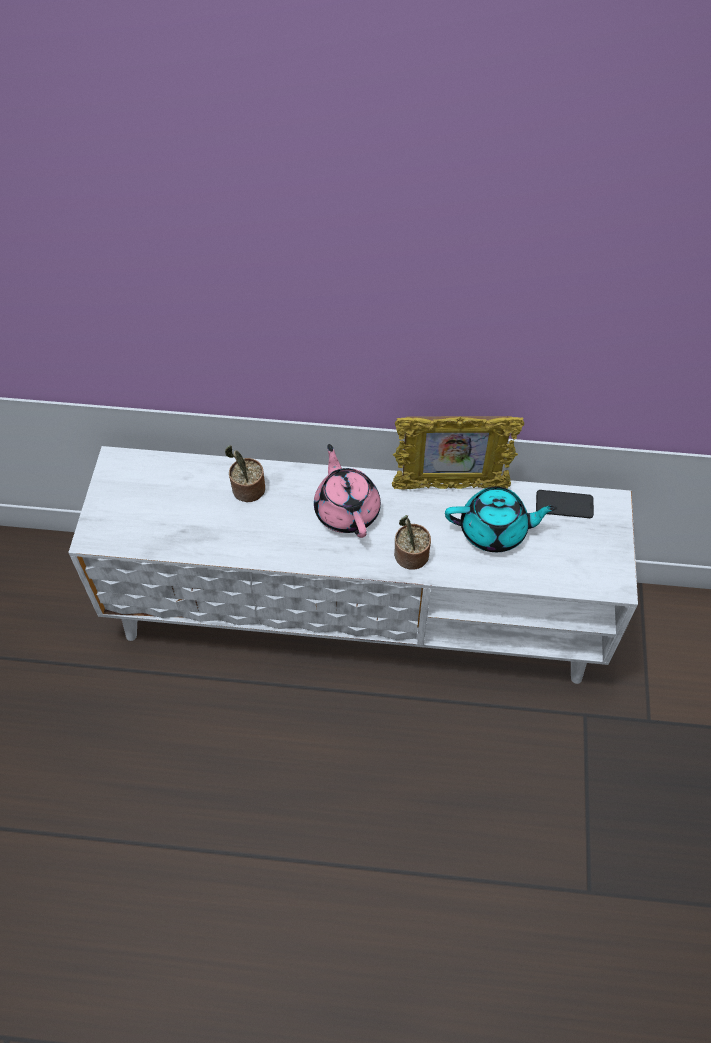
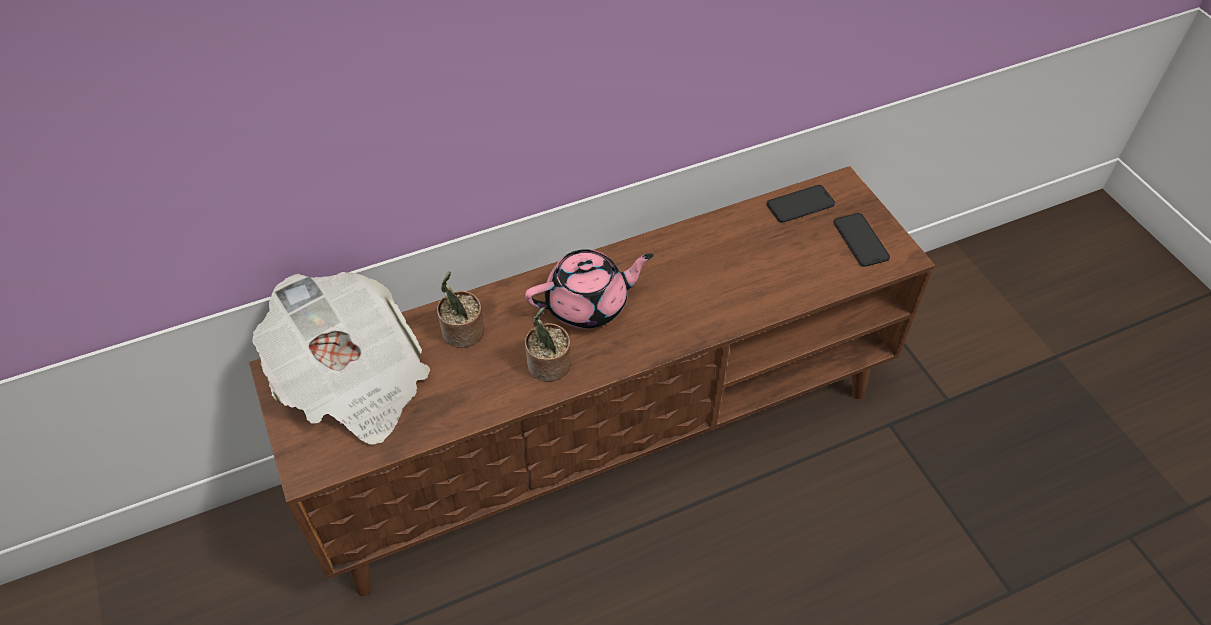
camera: 30 degrees left, 5 degrees down
white tv stand [68,446,638,684] -> brown tv stand [249,166,935,596]
pink teapot [314,444,381,538] -> pink teapot turned 120 degrees clockwise [525,249,653,329]
picture frame [392,416,524,490] -> none
potted plant [394,515,431,569] -> potted plant moved to [525,307,571,382]
turquoise teapot [445,487,557,552] -> none
none -> newspaper [253,272,430,445]
none -> phone [833,213,890,267]

